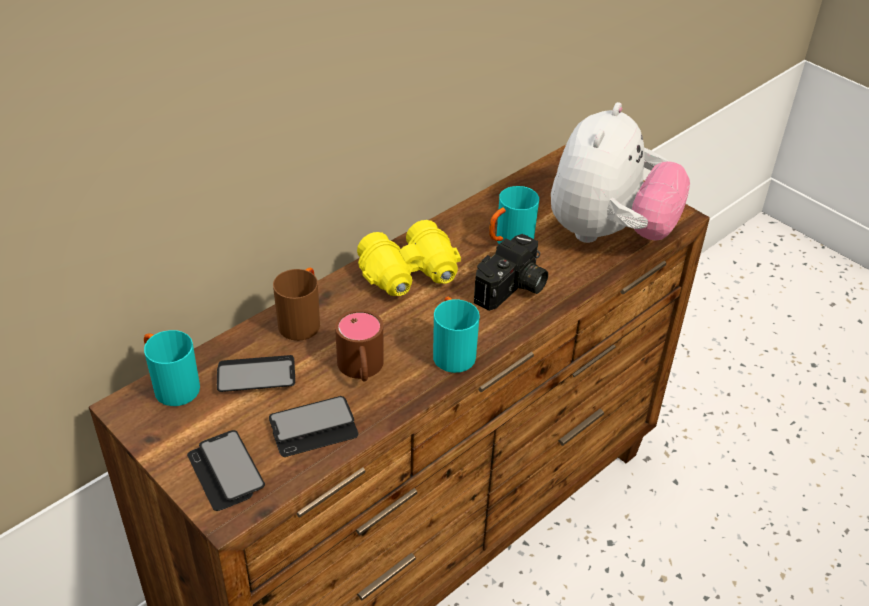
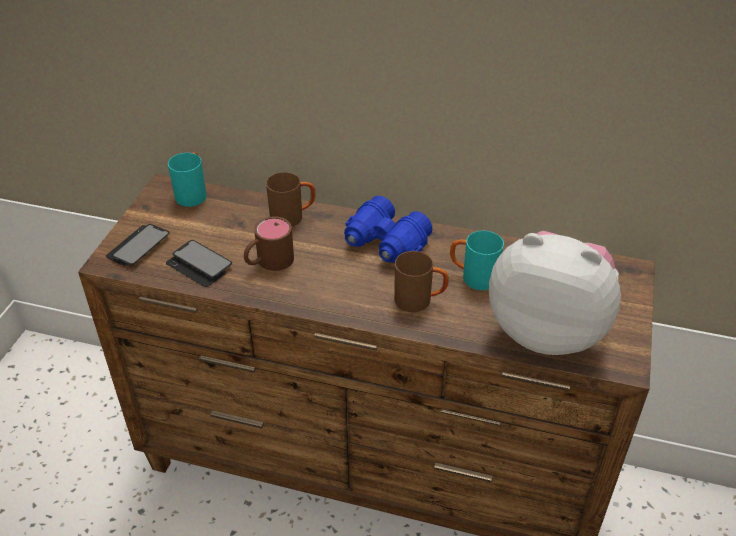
camera: 60 degrees right, 0 degrees up
phone [217,355,295,392] -> none
yellow binoculars [357,220,461,296] -> blue binoculars [344,196,432,263]
turquoise mug [433,297,480,373] -> none
camera [474,234,548,311] -> brown mug [394,251,449,312]
plush toy [551,102,690,243] -> plush toy turned 150 degrees counterclockwise [489,231,621,355]

